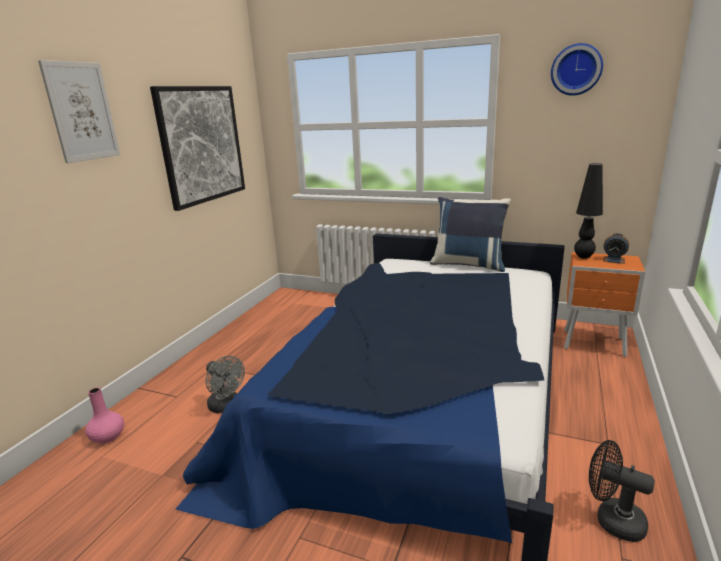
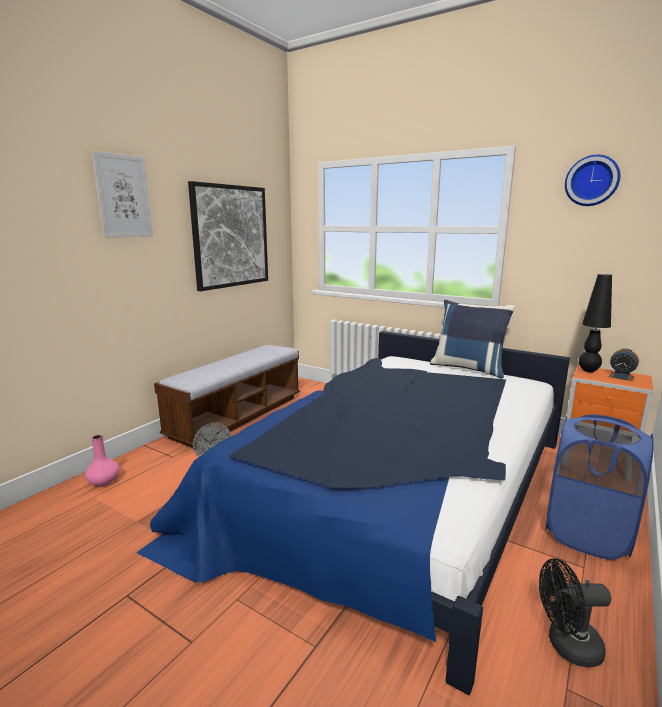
camera: 10 degrees right, 5 degrees down
black fan [589,440,655,542] -> black fan turned 45 degrees counterclockwise [539,558,611,667]
none -> bench [154,345,300,449]
none -> blue laundry basket [546,414,654,560]

